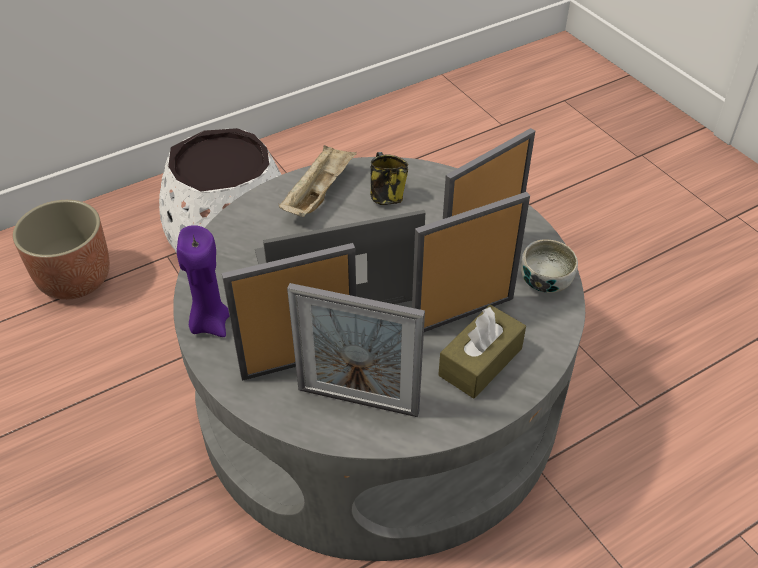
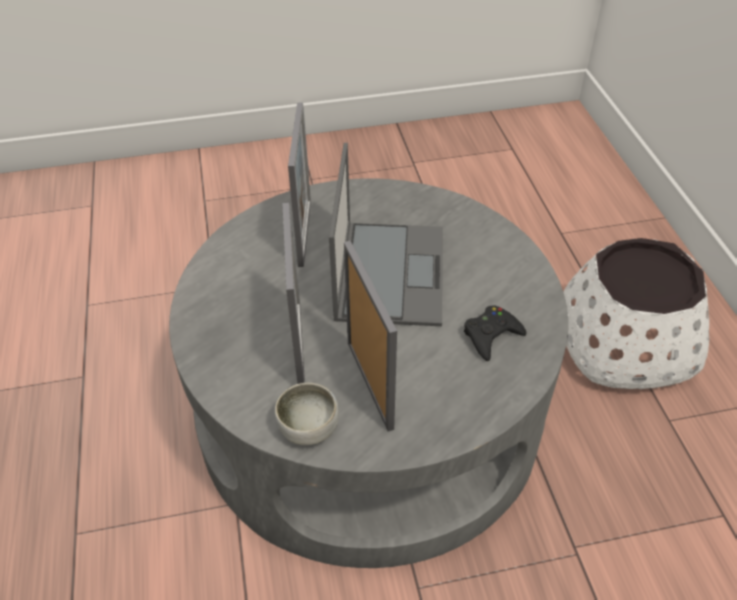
camera: 110 degrees right, 0 degrees up
planter [13,200,110,300] -> none
purple candle [177,225,229,337] -> none
beige tray [279,145,357,217] -> none
picture frame [287,283,425,417] -> none
mug [370,152,408,205] -> black game controller [464,305,526,361]
brown tissue box [438,305,526,398] -> none

